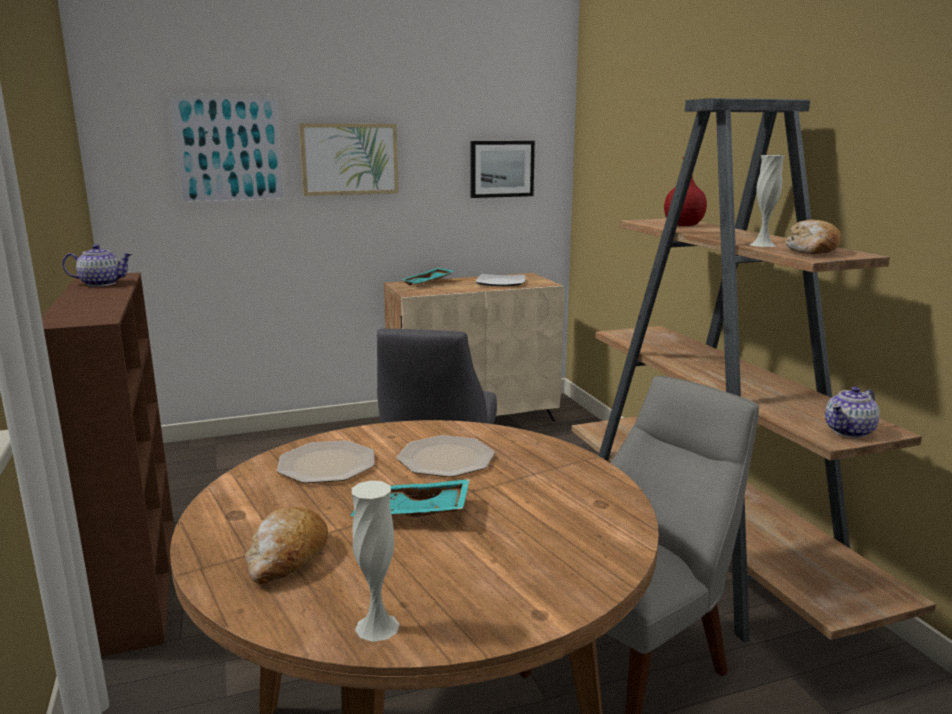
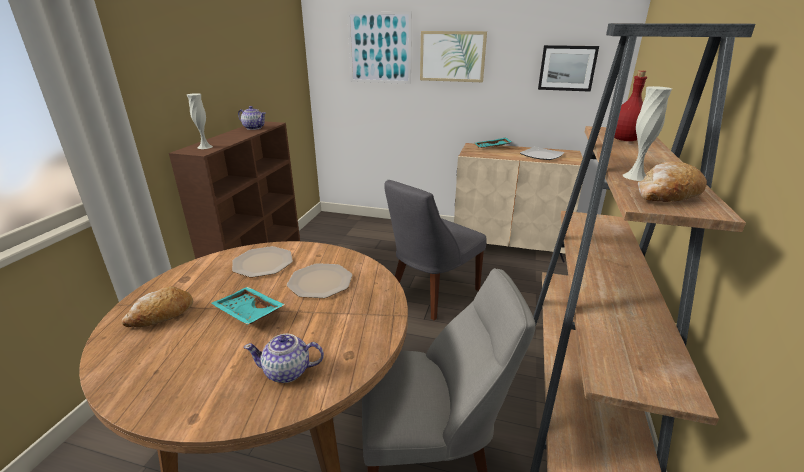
camera: 35 degrees right, 10 degrees up
white vase [352,481,400,642] -> white vase moved to [187,93,213,149]
teapot [825,386,880,438] -> teapot moved to [244,334,324,383]

